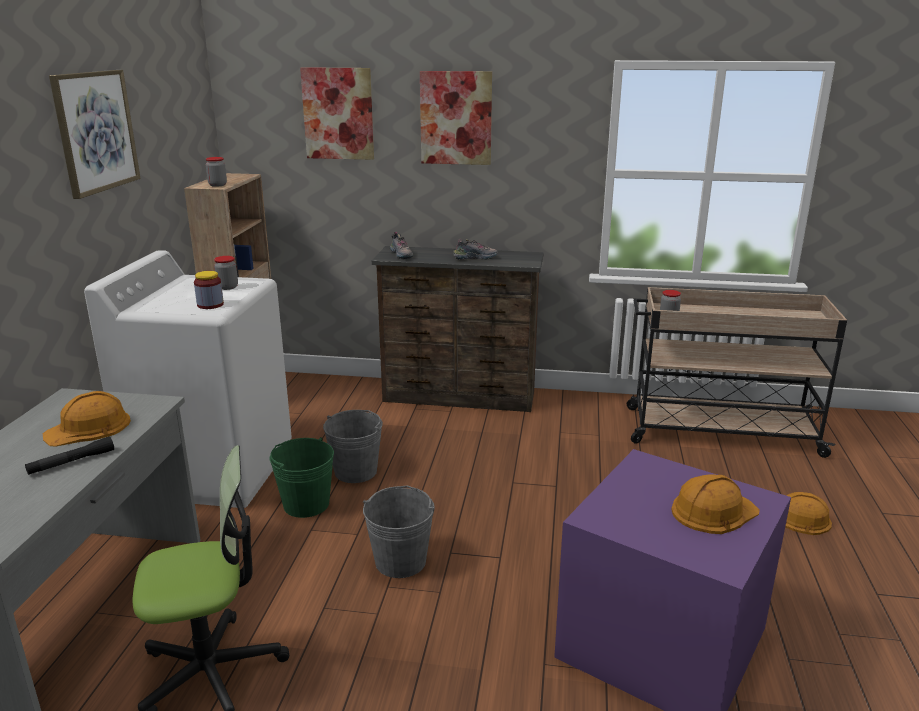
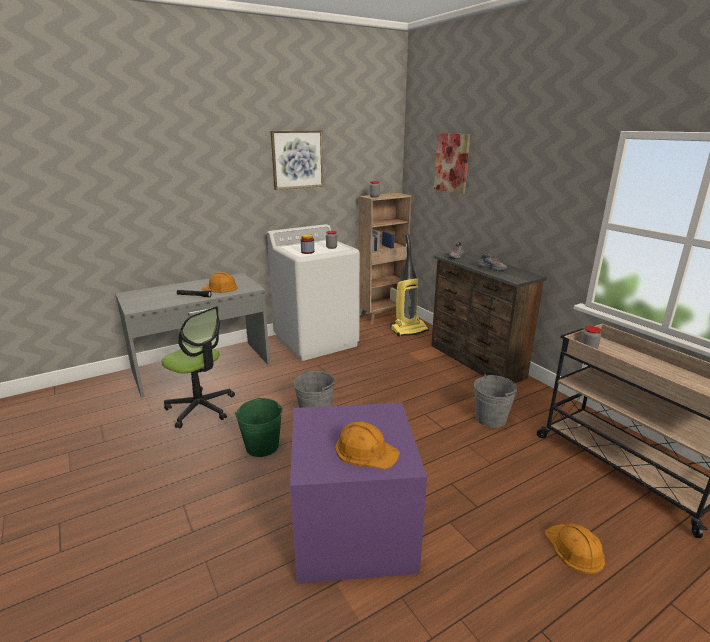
camera: 50 degrees right, 0 degrees up
green bucket [270,437,334,518] -> green bucket moved to [235,398,283,457]
grey bucket [323,410,383,483] -> grey bucket moved to [474,374,517,428]
picture [420,71,492,165] -> none
none -> vacuum cleaner [391,235,429,337]

